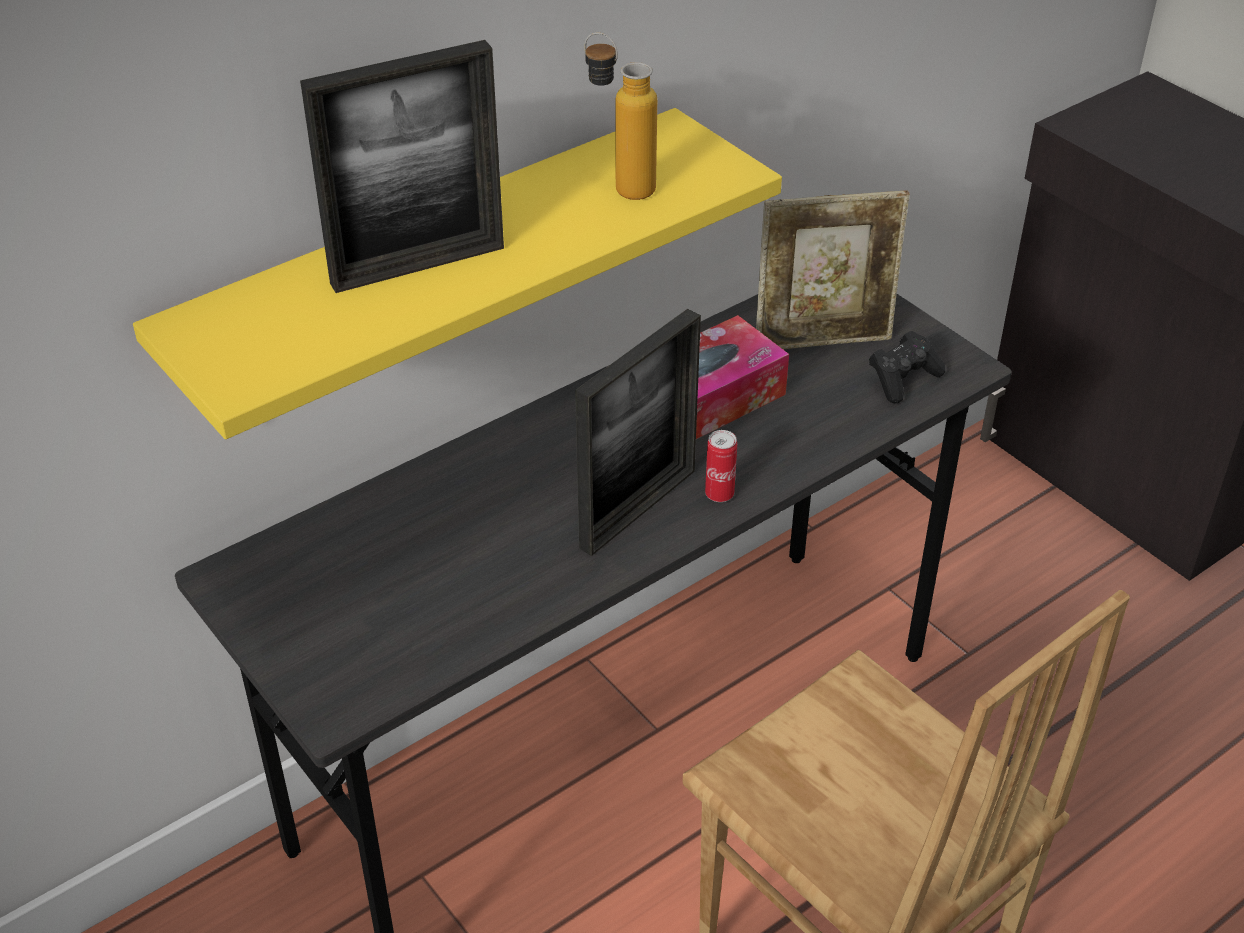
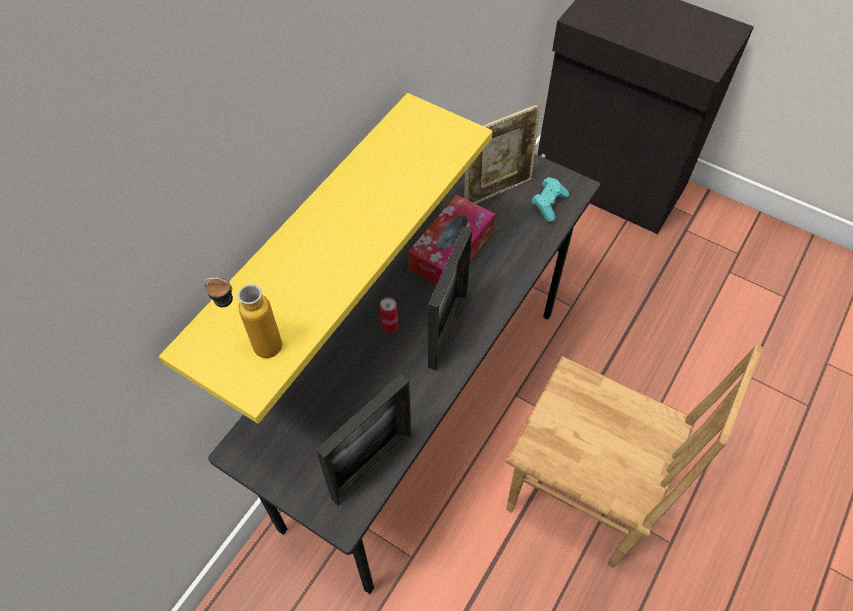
camera: 20 degrees left, 15 degrees up
picture frame [300,40,504,293] -> picture frame moved to [316,374,412,506]
bottle [584,32,657,200] -> bottle moved to [204,277,282,358]
can [705,430,737,502] -> can moved to [380,297,398,333]
black game controller [869,331,945,404] -> turquoise game controller [532,177,569,222]

